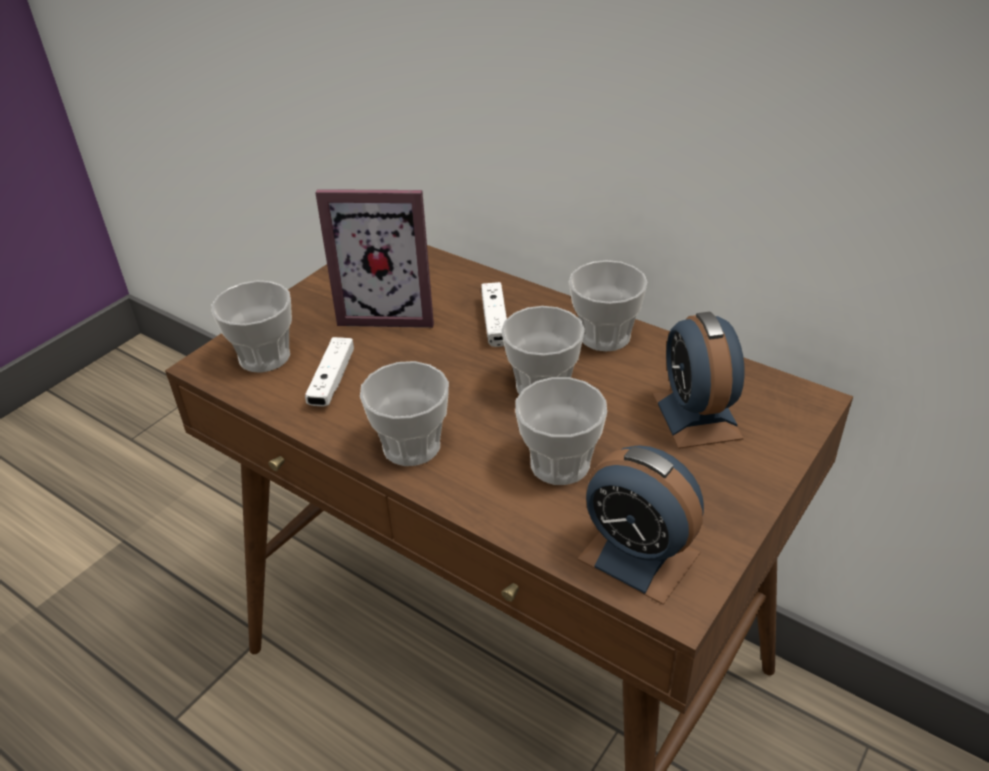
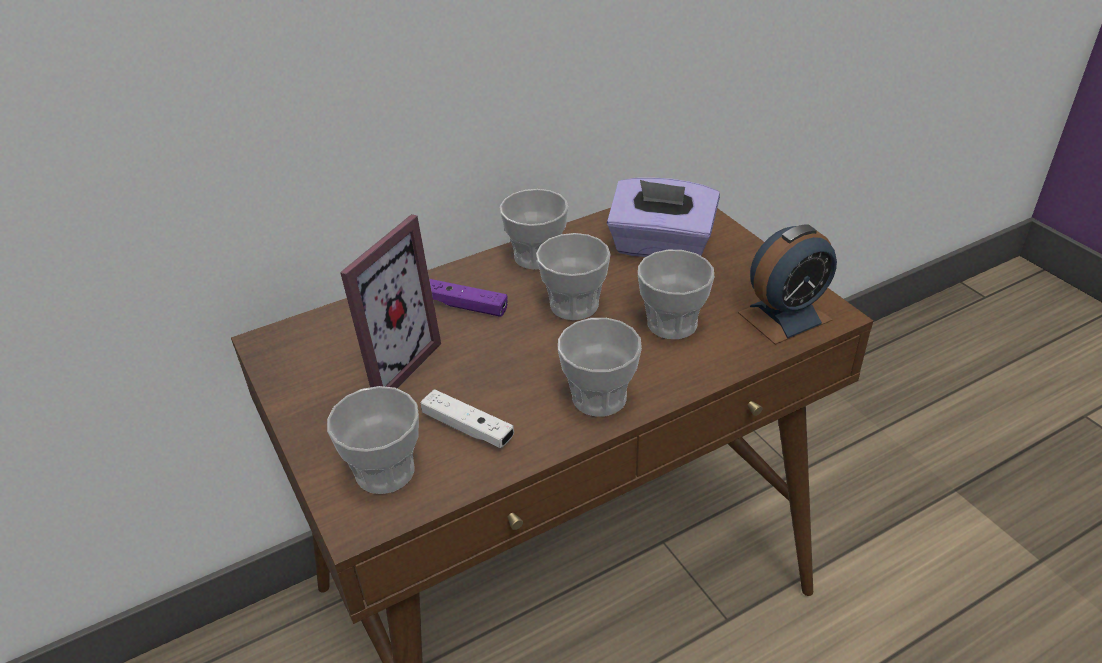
camera: 65 degrees left, 0 degrees up
white game controller [481,282,507,347] -> purple game controller [430,279,508,317]
alarm clock [653,312,745,449] -> purple tissue box [607,177,720,257]

